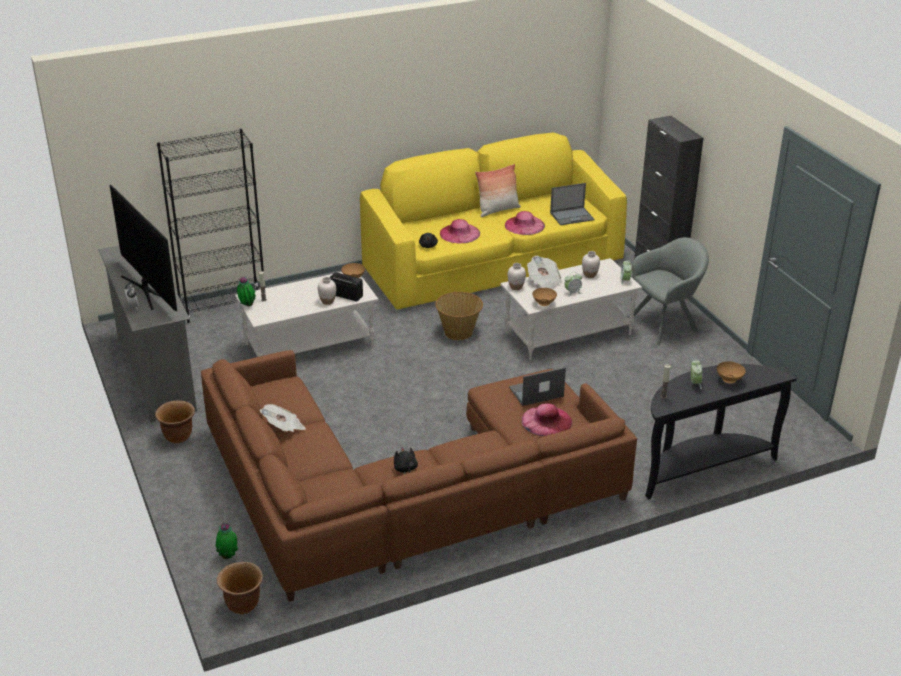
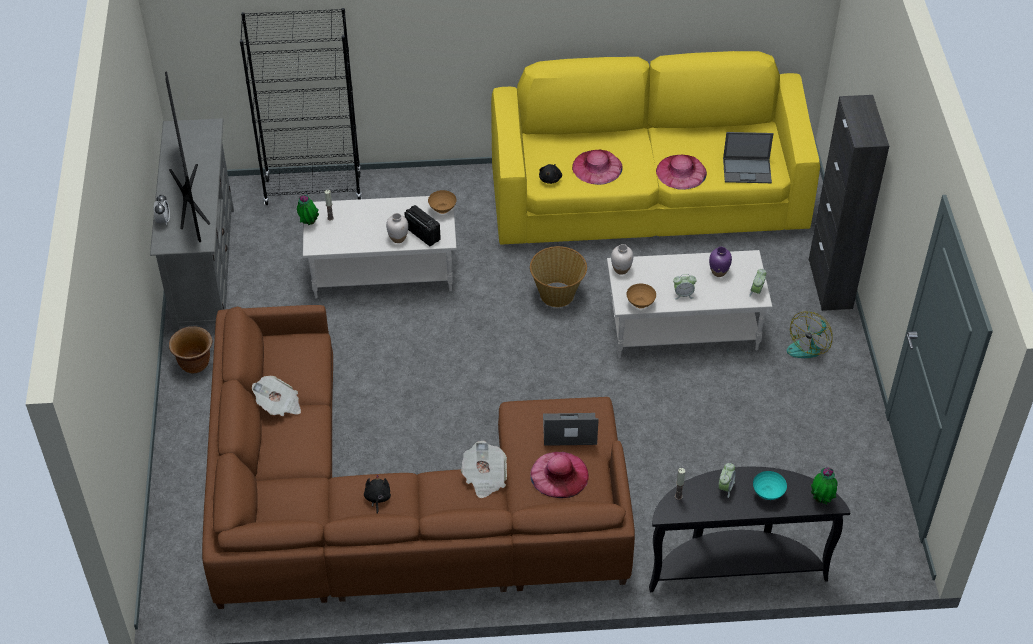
camera: 20 degrees right, 15 degrees up
potted plant [216,523,238,559] -> potted plant moved to [811,467,838,505]
brown planter [217,562,263,614] -> none
pillow [475,164,521,217] -> none
newspaper [527,256,562,289] -> newspaper moved to [461,441,507,498]
white vase [582,251,600,278] -> purple vase [709,247,732,277]
grey armchair [628,237,709,345] -> fan [787,311,833,358]
brown bowl [717,361,745,383] -> turquoise bowl [753,471,787,500]

